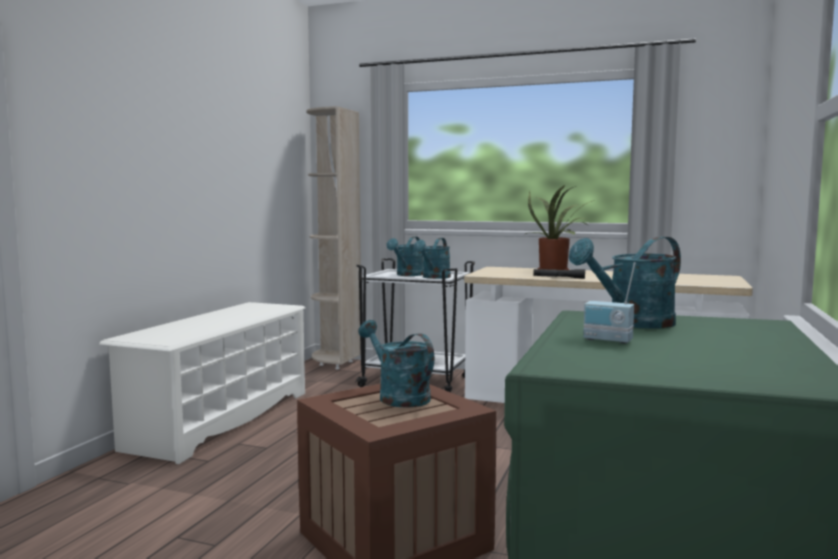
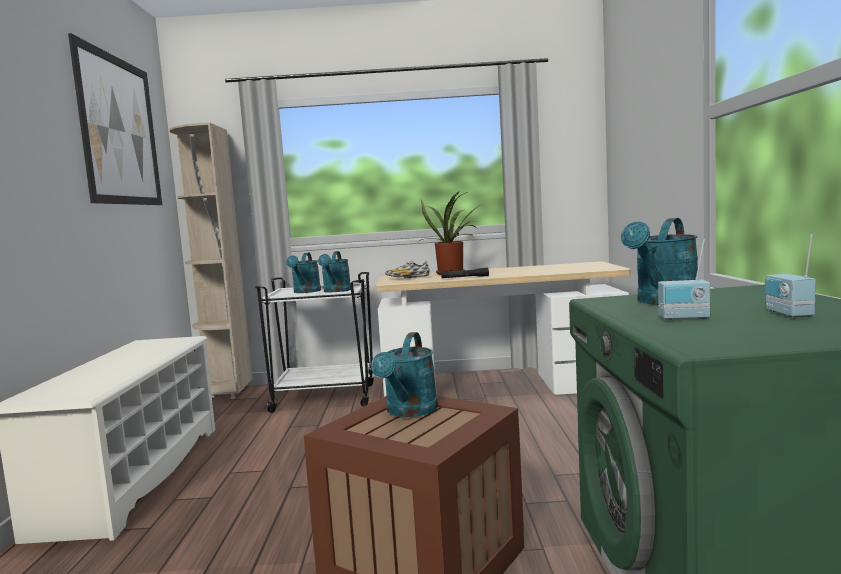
camera: 20 degrees left, 0 degrees up
turquoise watering can [358,320,434,408] -> turquoise watering can turned 105 degrees counterclockwise [371,332,438,417]
none -> picture [68,33,162,205]
none -> shoe [385,260,429,279]
none -> radio [765,234,816,318]

